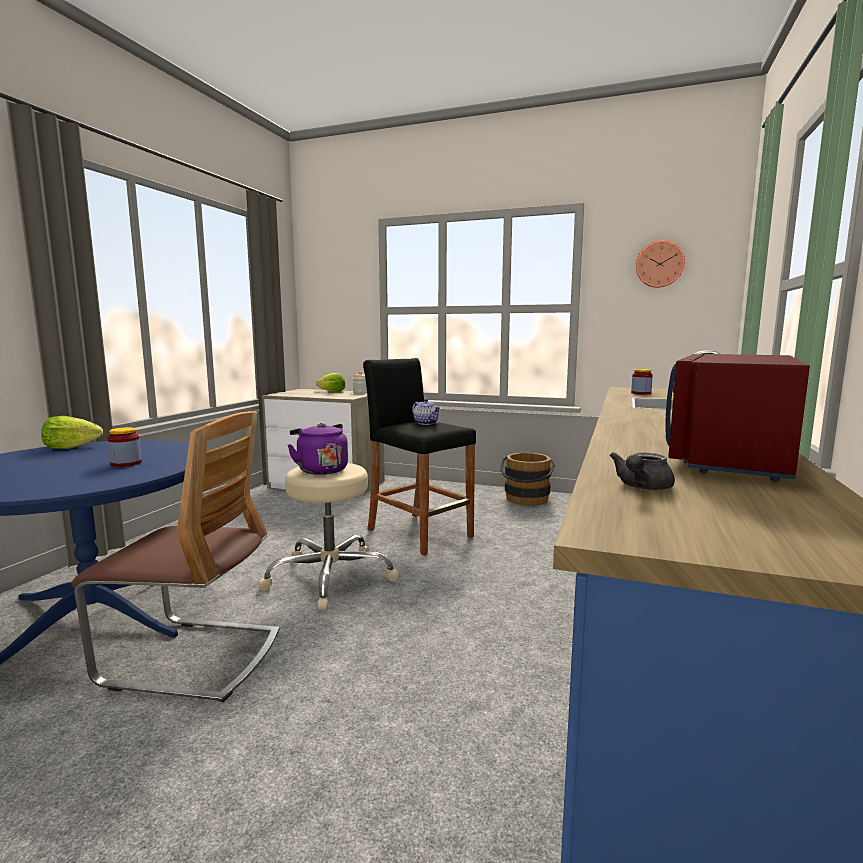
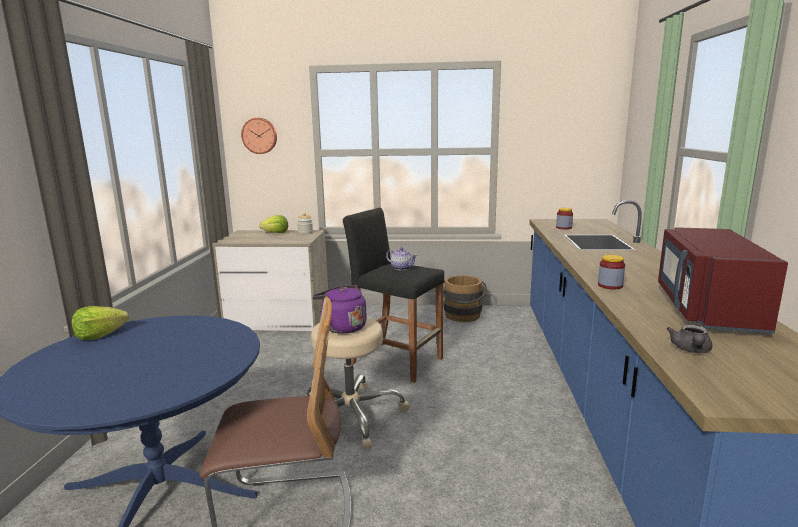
camera: 15 degrees left, 5 degrees up
jar [107,427,142,467] -> jar moved to [598,255,625,289]
wall clock [636,240,685,288] -> wall clock moved to [241,118,277,154]

